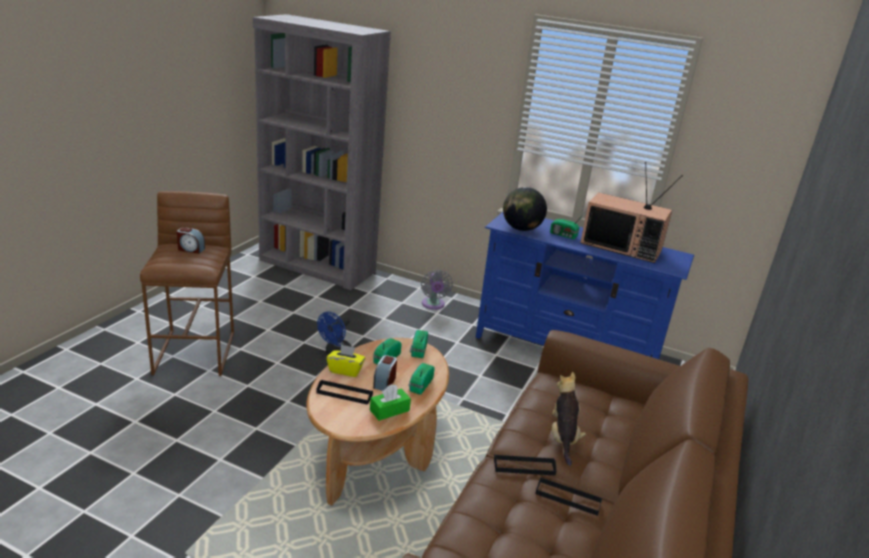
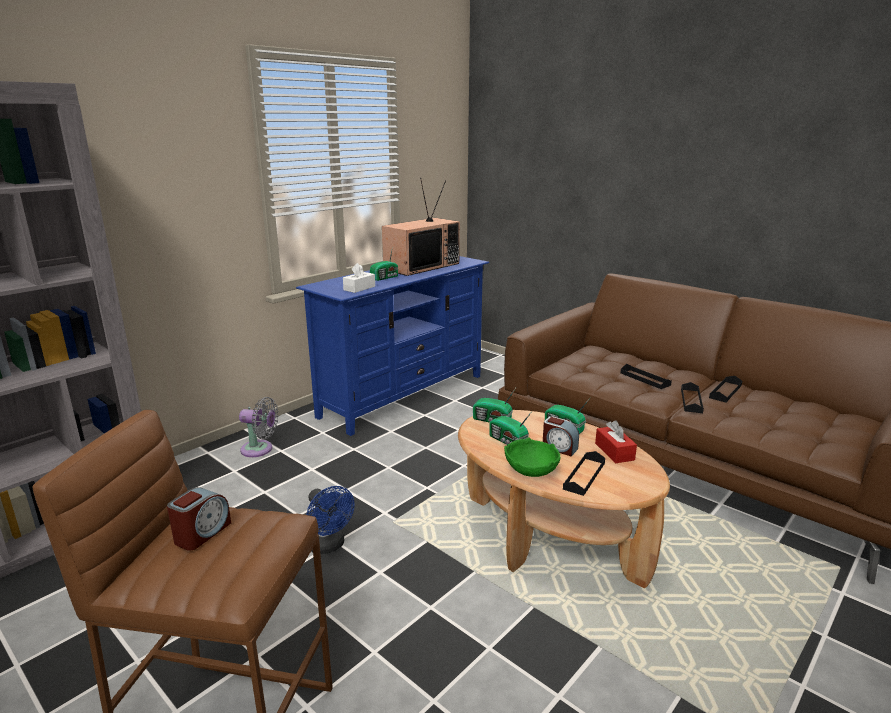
camera: 70 degrees left, 5 degrees down
yellow tissue box [326,344,365,377] -> green bowl [504,437,560,477]
green tissue box [370,384,411,421] -> red tissue box [595,420,637,463]
globe [503,187,547,231] -> white tissue box [343,263,375,293]
plush toy [552,372,586,466] -> black tray [620,364,672,389]

